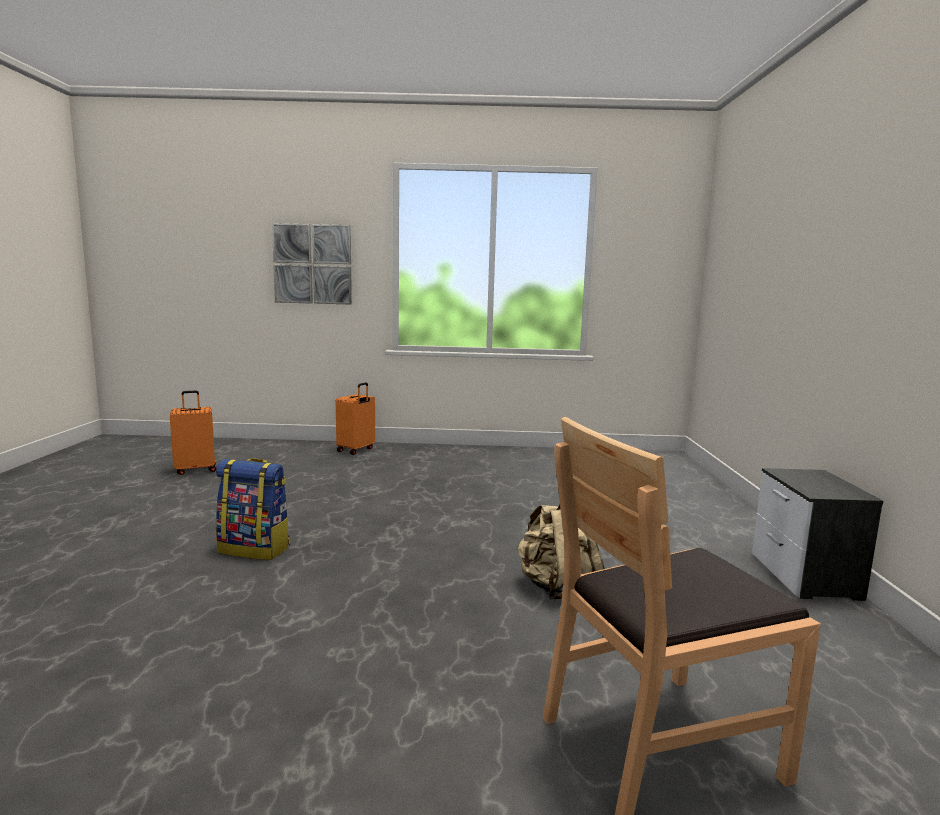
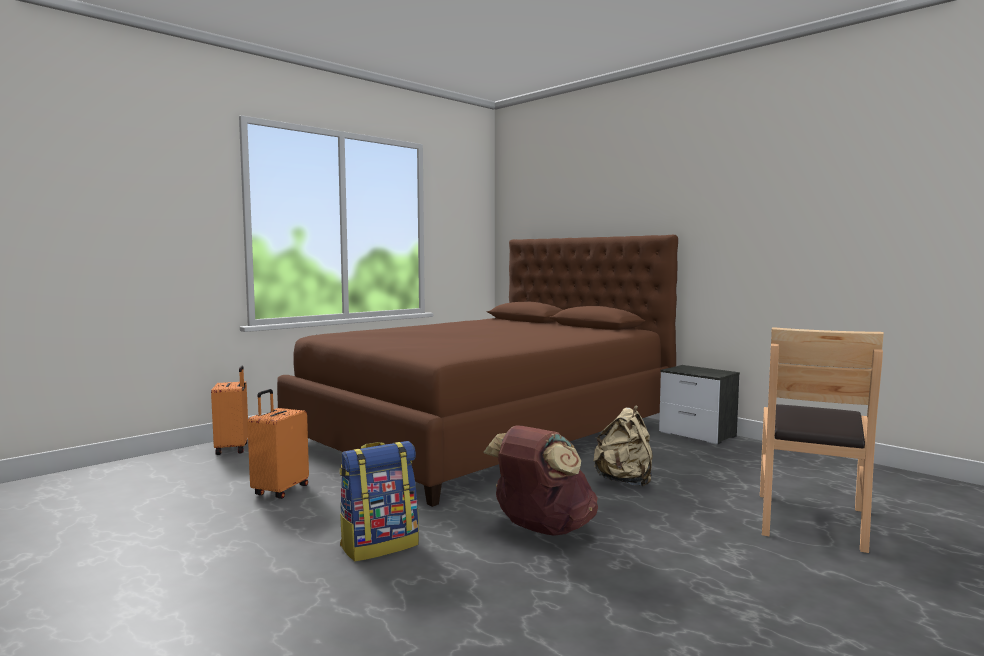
camera: 45 degrees left, 5 degrees down
orange suitcase [170,390,216,475] -> orange suitcase moved to [247,389,309,499]
picture [272,223,352,305] -> none
none -> brown bed [277,235,678,507]
none -> brown backpack [483,425,598,536]

